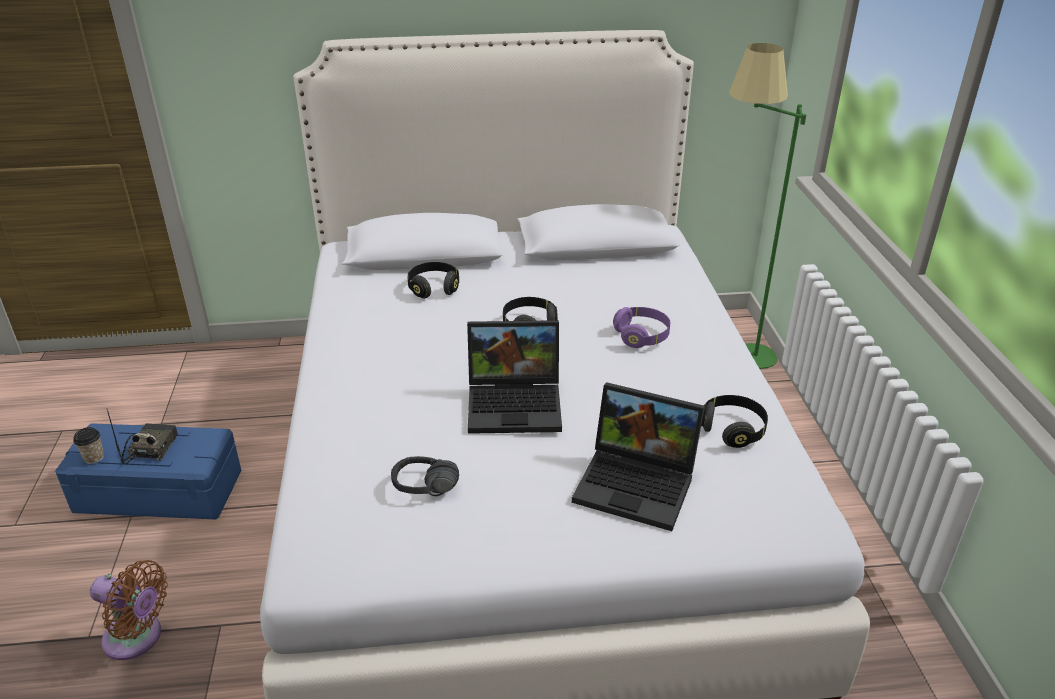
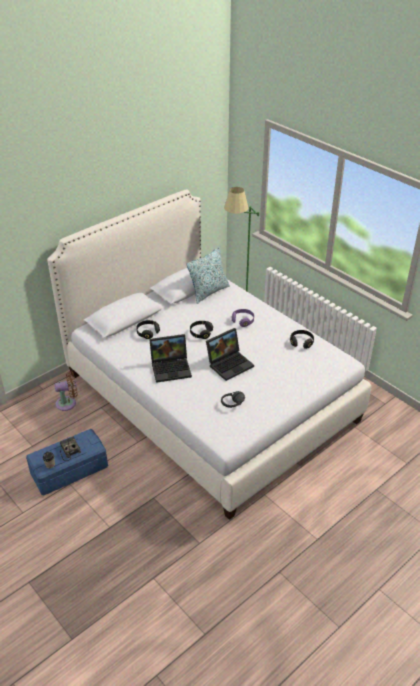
camera: 35 degrees left, 5 degrees up
brown fan [90,560,168,660] -> brown fan moved to [54,371,78,411]
laptop [572,382,705,531] -> laptop moved to [149,334,192,383]
none -> pillow [186,247,230,304]

